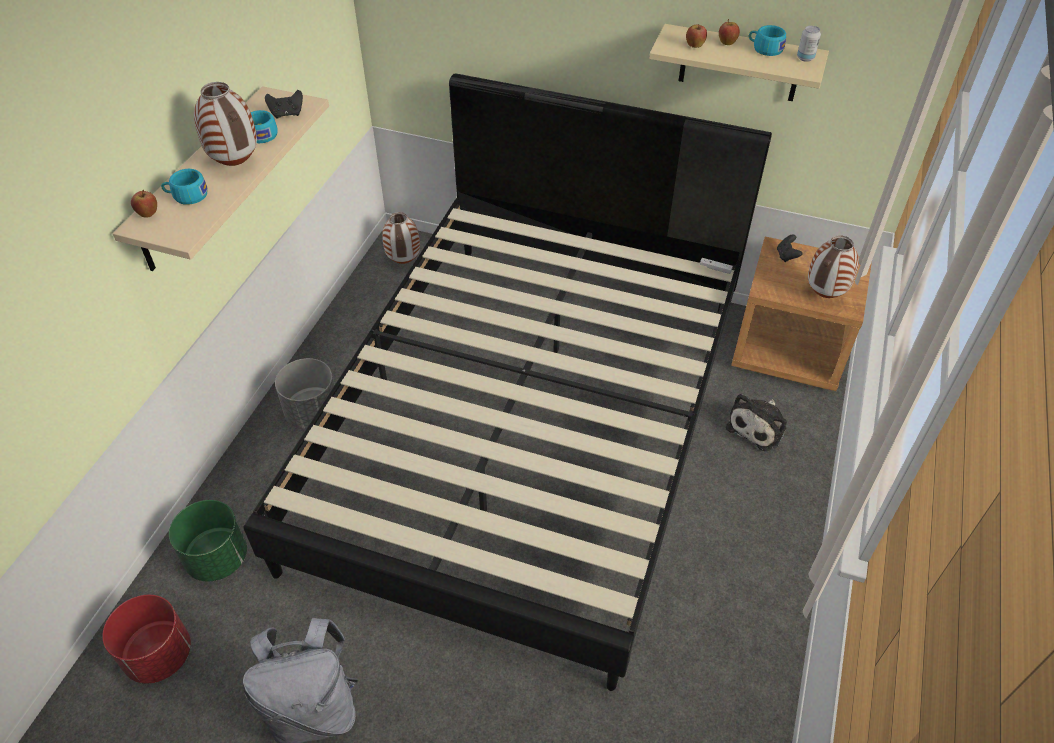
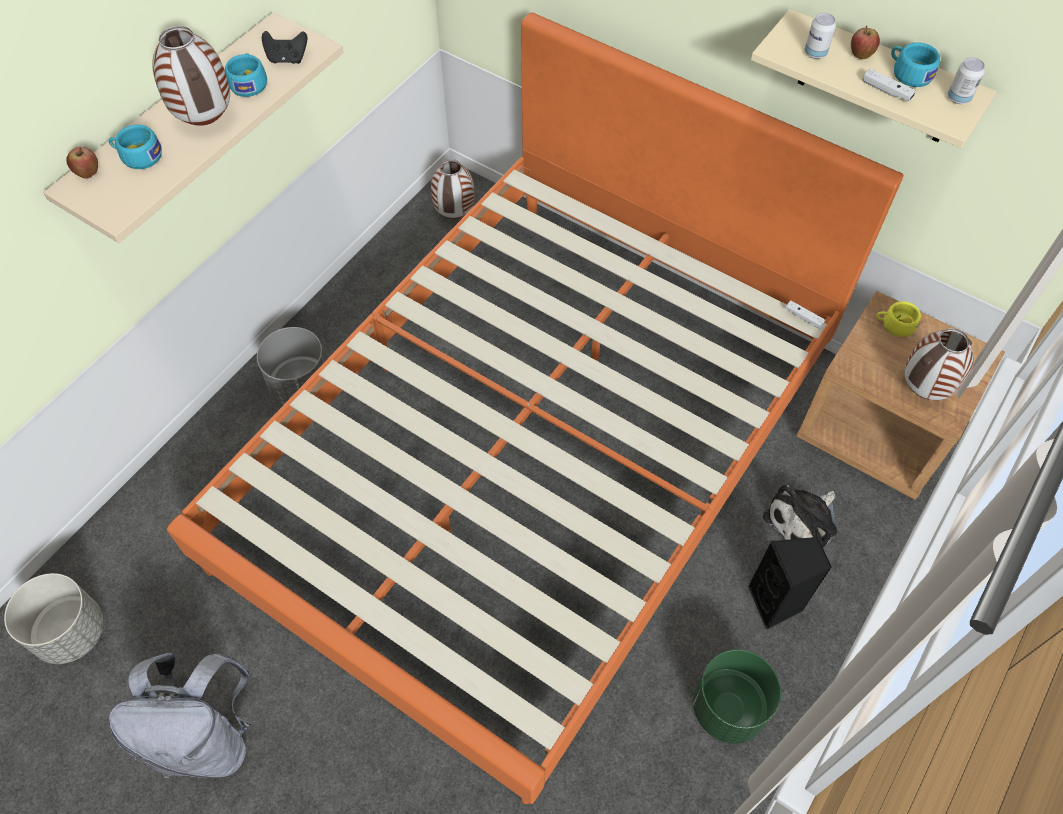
camera: 15 degrees right, 10 degrees up
red planter [102,595,191,684] -> grey planter [4,573,104,664]
green planter [169,500,247,582] -> green planter moved to [693,649,781,743]
black bed [244,73,772,691] -> orange bed [167,12,904,804]
apple [686,24,707,48] -> can [805,13,836,59]
black game controller [777,234,802,262] -> yellow cup [876,301,921,337]
none -> black speaker [748,537,832,630]
none -> white game controller [863,68,916,101]

